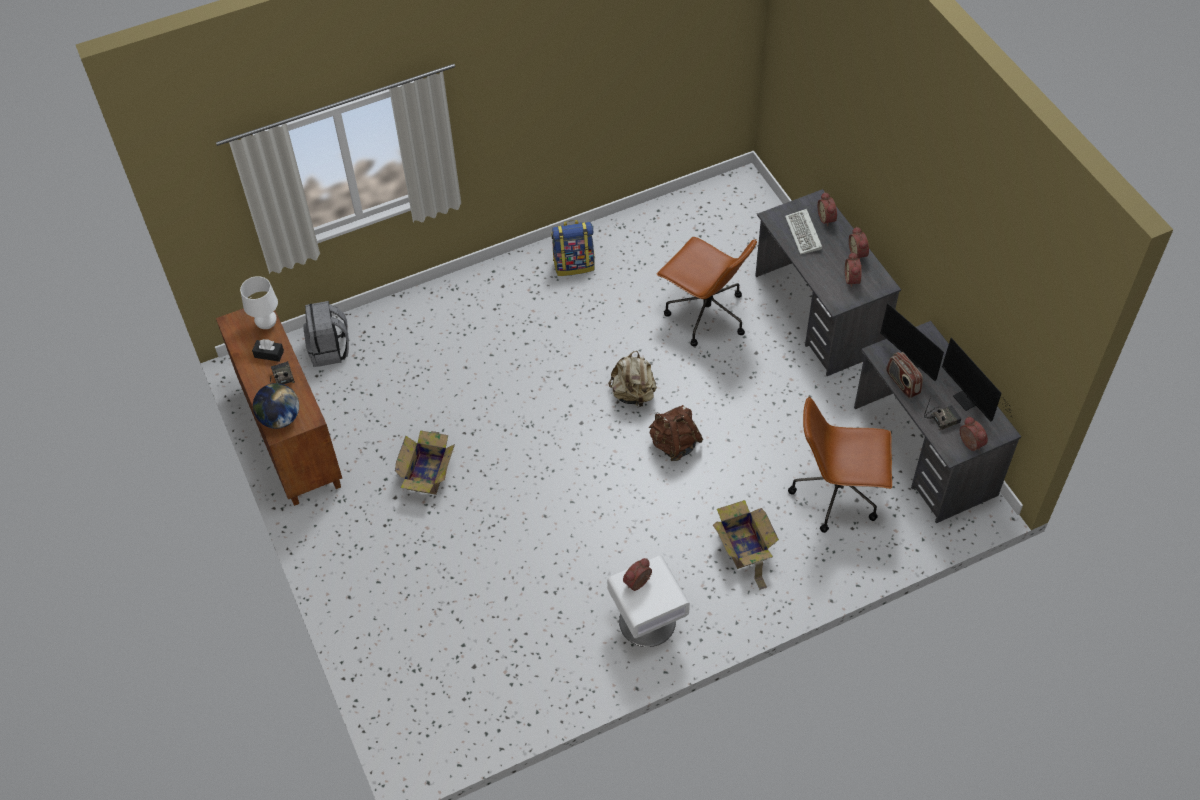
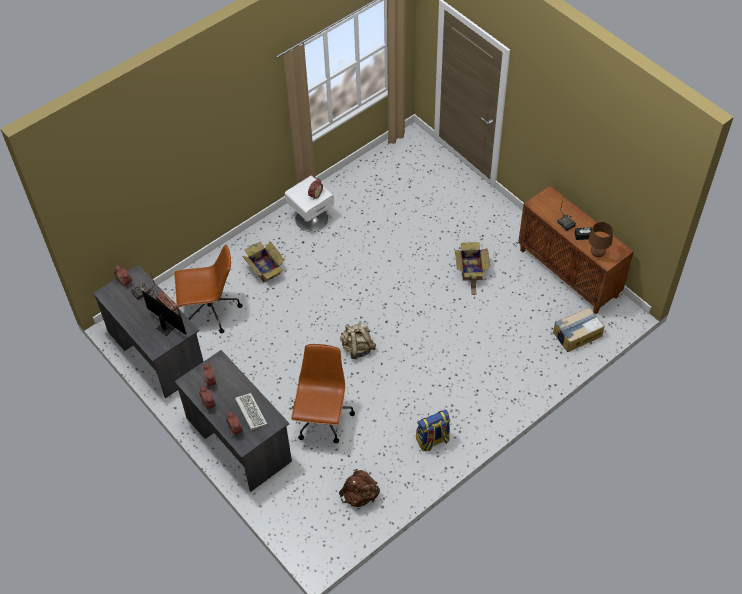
camera: 165 degrees right, 0 degrees up
white table lamp [240,276,278,329] -> brown table lamp [589,222,613,257]
globe [253,383,299,429] -> none
grey backpack [303,301,349,367] -> cardboard box [553,307,605,352]
brown backpack [649,405,703,461] -> brown backpack moved to [339,469,380,507]
brown office chair [657,237,757,347] -> brown office chair turned 75 degrees clockwise [291,344,355,443]
monitor [942,338,1015,422] -> none

